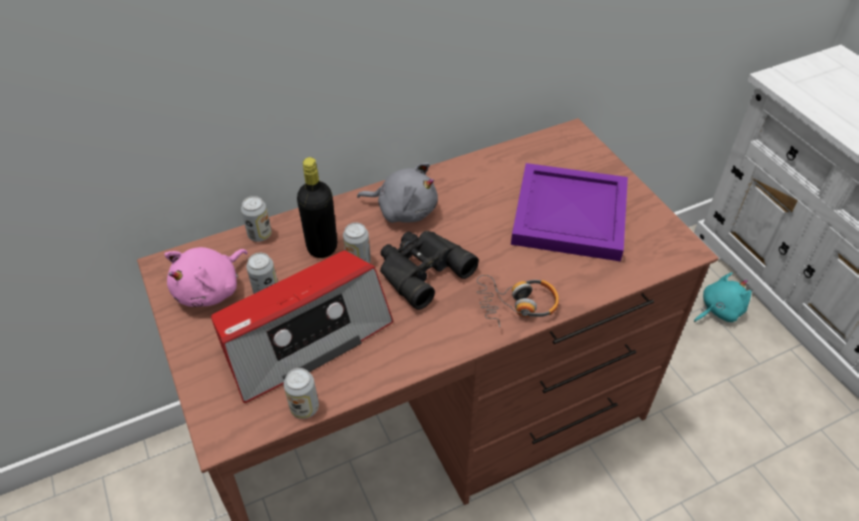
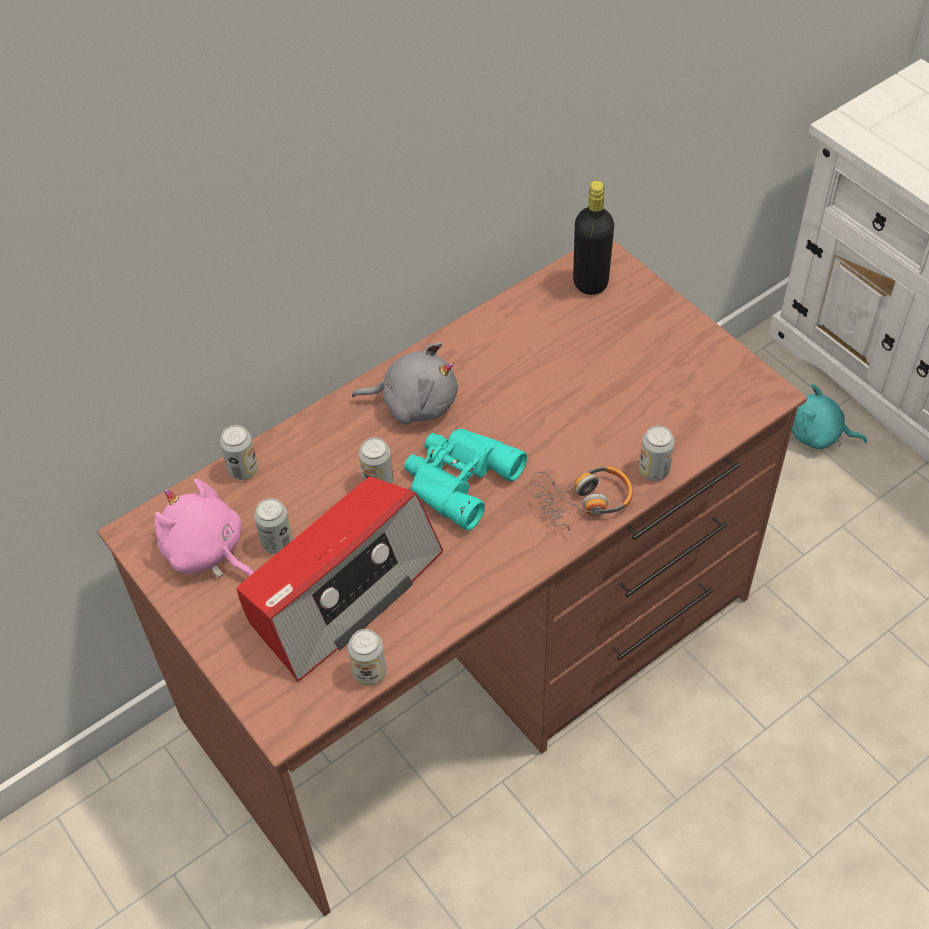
camera: 10 degrees left, 5 degrees up
pink plush toy [164,247,247,307] -> pink plush toy turned 105 degrees clockwise [155,479,254,578]
black bottle [297,157,337,258] -> black bottle moved to [573,181,614,295]
black binoculars [380,231,479,310] -> turquoise binoculars [404,429,527,530]
purple tray [511,163,628,261] -> none
turquoise plush toy [694,272,751,322] -> turquoise plush toy turned 120 degrees counterclockwise [792,384,867,449]
none -> can [639,425,675,481]

